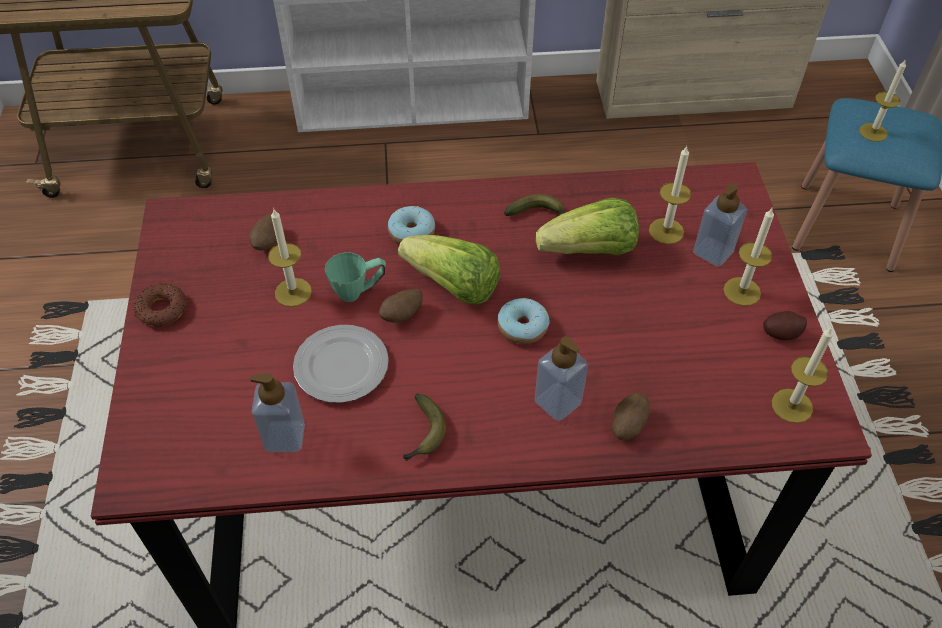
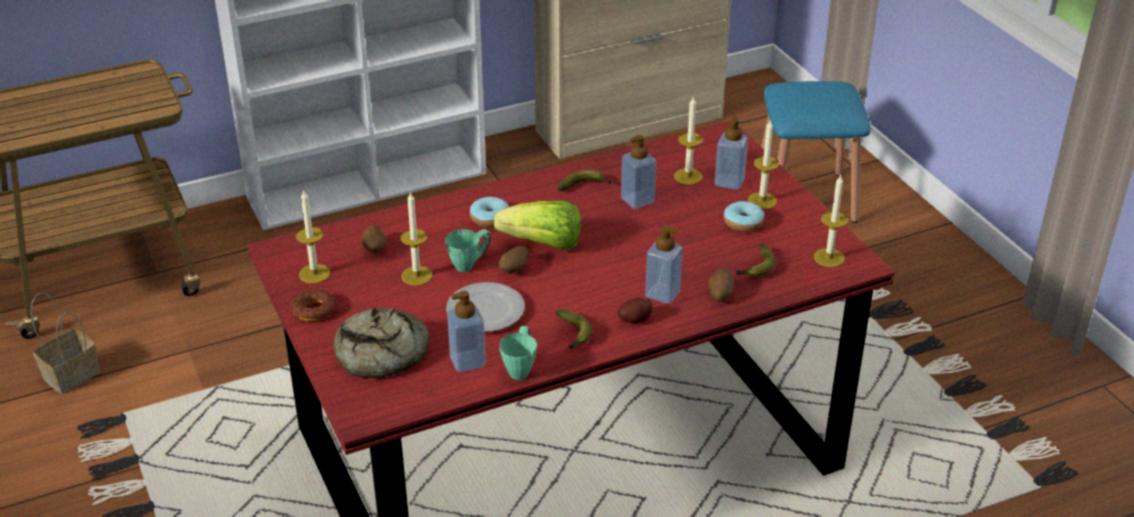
camera: 20 degrees left, 15 degrees down
donut [497,298,550,344] -> donut moved to [724,201,765,232]
lettuce [536,198,639,255] -> soap dispenser [621,135,656,209]
potato [763,311,807,340] -> potato moved to [618,298,652,323]
candle [859,59,906,142] -> candle moved to [296,189,330,284]
none -> basket [31,292,100,394]
none -> bread [334,307,429,378]
none -> green mug [499,326,537,380]
none -> banana [736,244,776,277]

